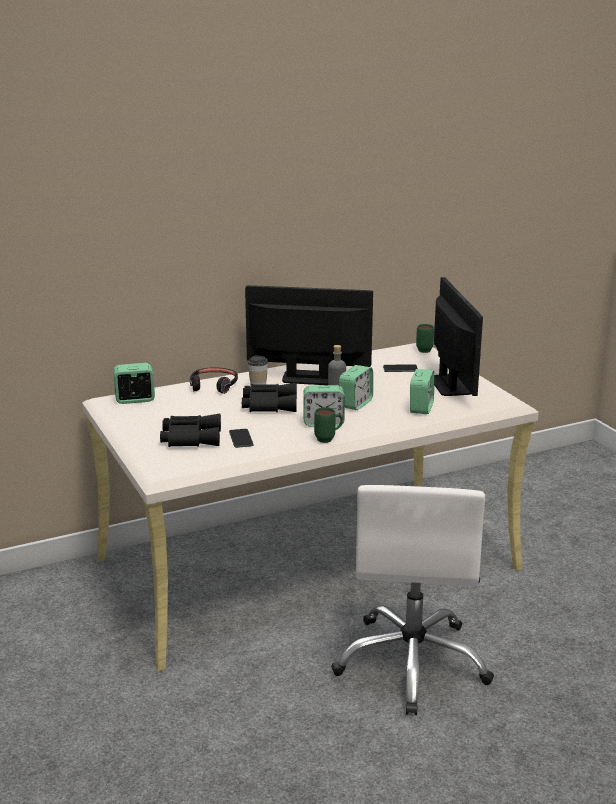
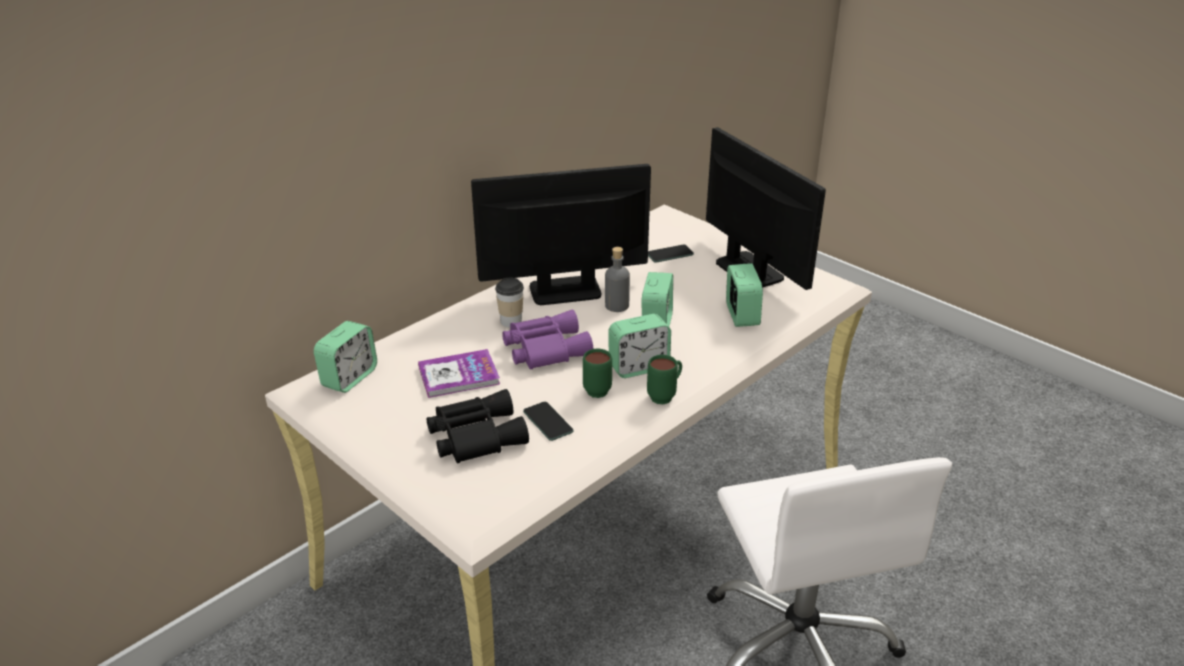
camera: 20 degrees left, 10 degrees up
alarm clock [113,363,155,404] -> alarm clock turned 150 degrees clockwise [314,321,377,393]
black headphones [190,368,238,394] -> none
black binoculars [242,383,297,412] -> purple binoculars [502,310,593,370]
green mug [416,324,434,353] -> green mug moved to [583,349,612,398]
none -> book [418,349,500,398]

